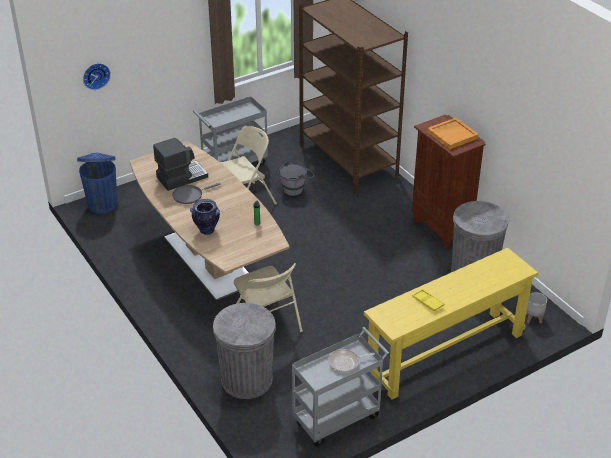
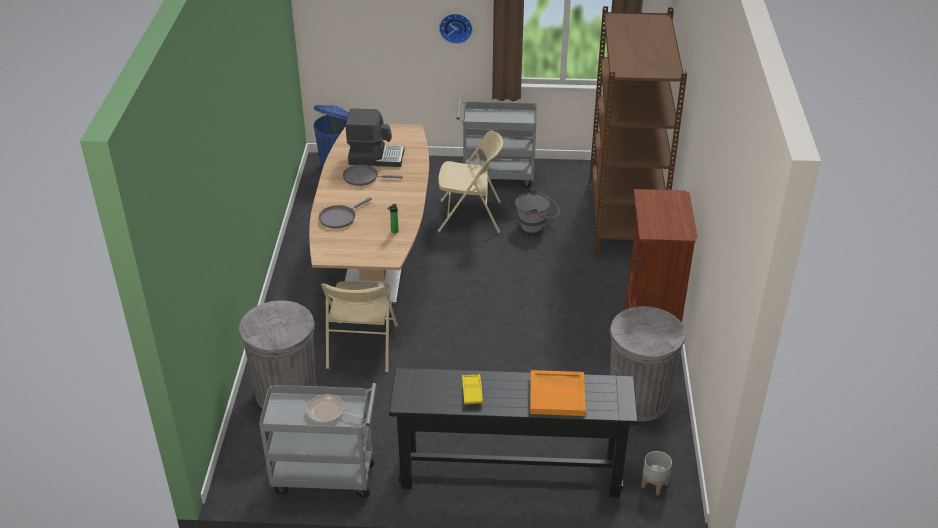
camera: 35 degrees right, 0 degrees up
wall clock [83,63,111,90] -> wall clock moved to [439,14,472,44]
vase [190,199,220,235] -> grey frying pan [319,197,372,228]
yellow console table [364,248,538,399] -> black console table [389,368,638,497]
orange tray [427,118,479,149] -> orange tray moved to [530,370,586,416]

